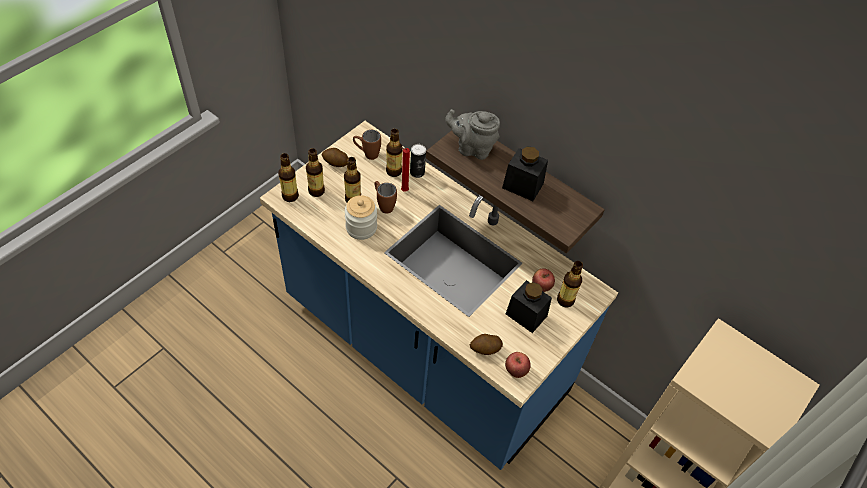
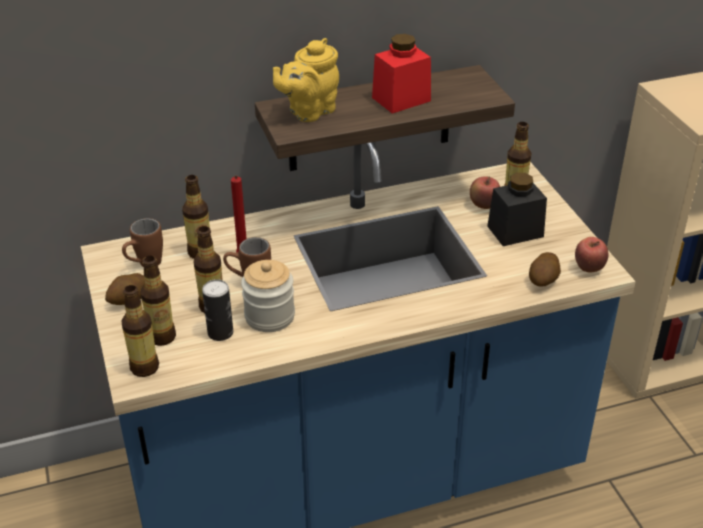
camera: 55 degrees left, 15 degrees down
can [410,144,426,178] -> can moved to [202,279,233,341]
grey teapot [445,109,500,160] -> yellow teapot [273,38,339,122]
black jar [502,147,548,201] -> red jar [372,34,431,114]

